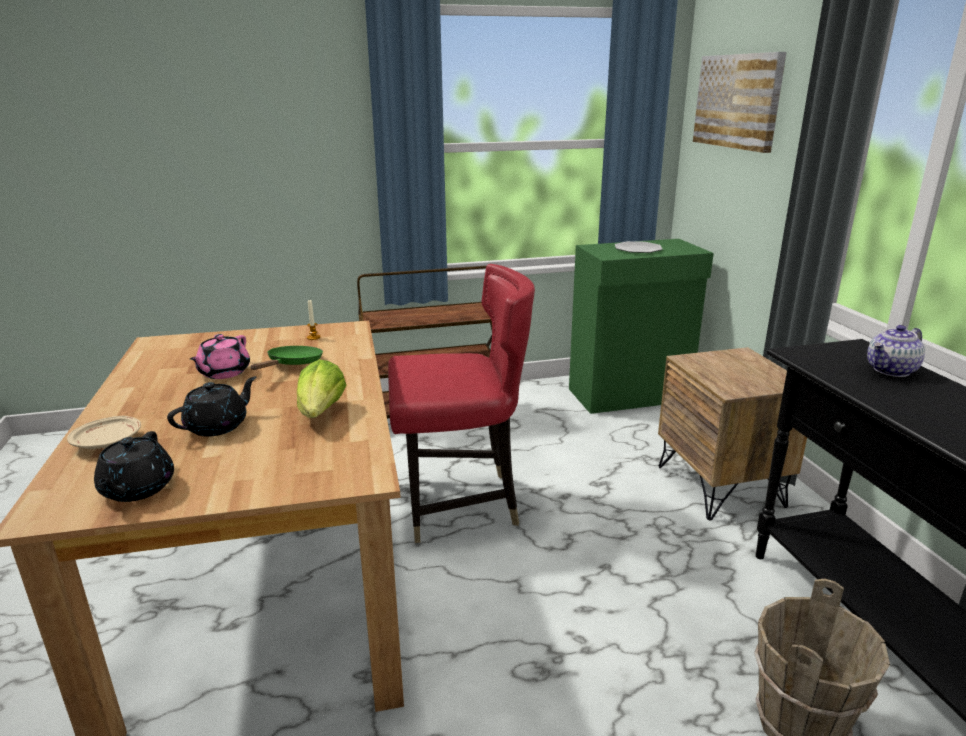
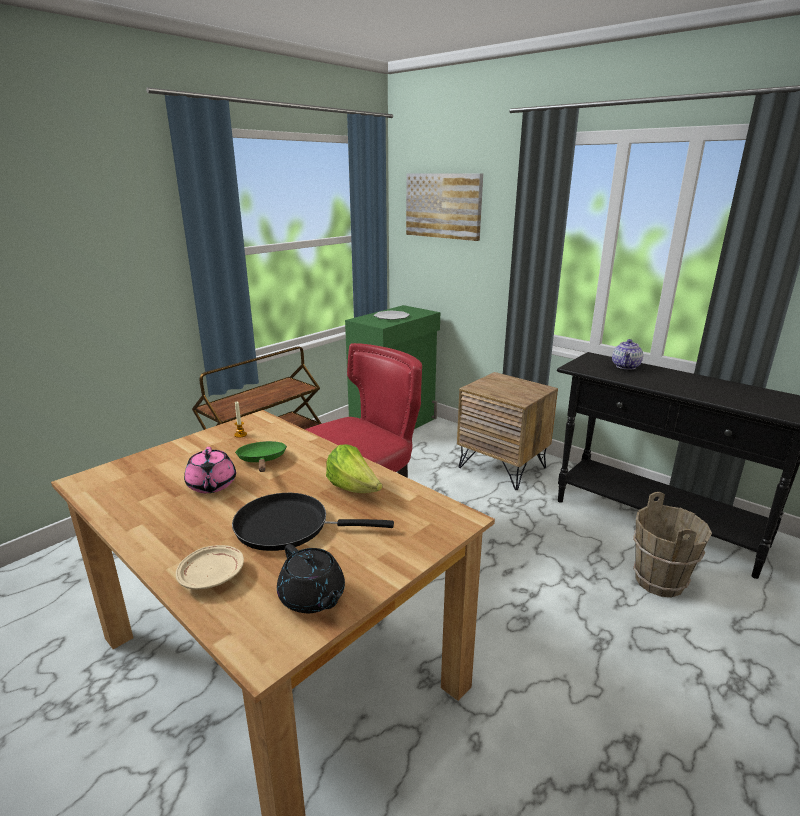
camera: 35 degrees left, 0 degrees up
black teapot [167,376,256,437] -> black frying pan [232,493,394,551]

